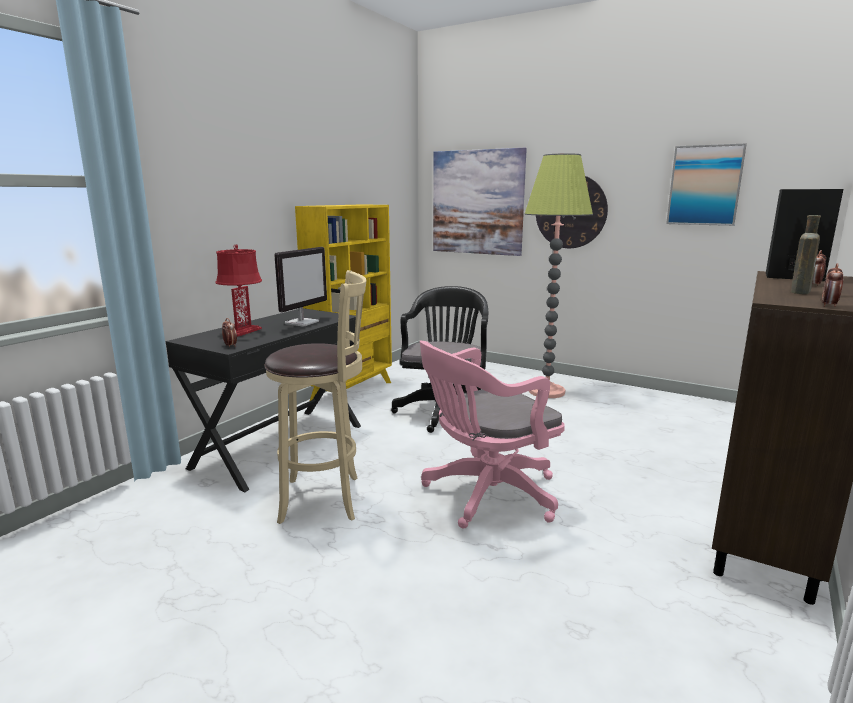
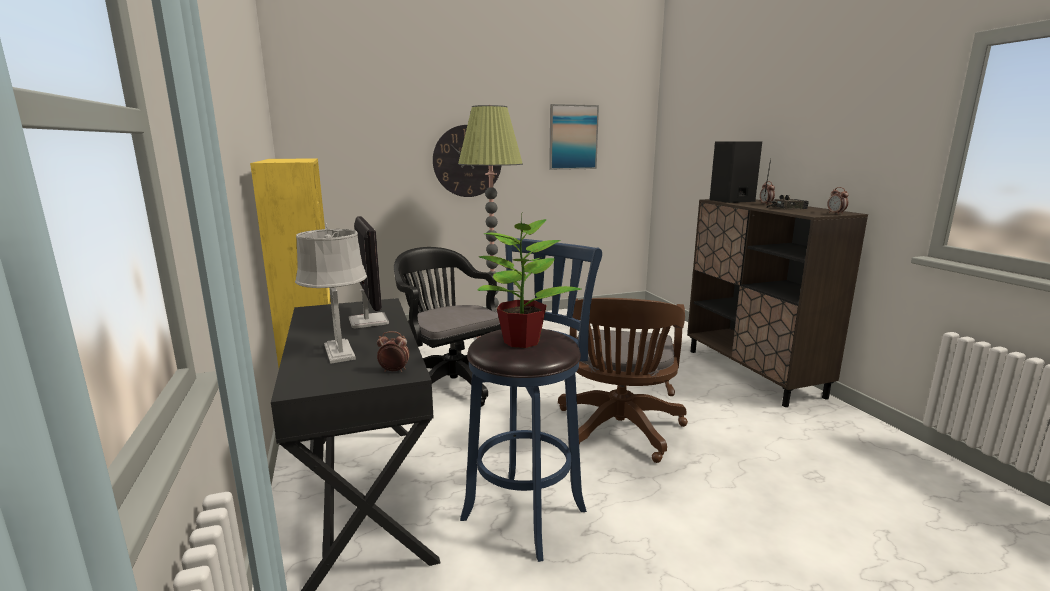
camera: 50 degrees left, 0 degrees up
red table lamp [215,244,262,337] -> grey table lamp [295,223,367,364]
beige stool [264,270,367,524] -> blue stool [460,238,602,562]
pink office chair [420,341,565,529] -> brown office chair [558,298,688,463]
picture [433,148,527,256] -> none
brown bottle [791,215,821,294] -> radio [764,159,809,210]
none -> potted plant [477,214,582,348]

